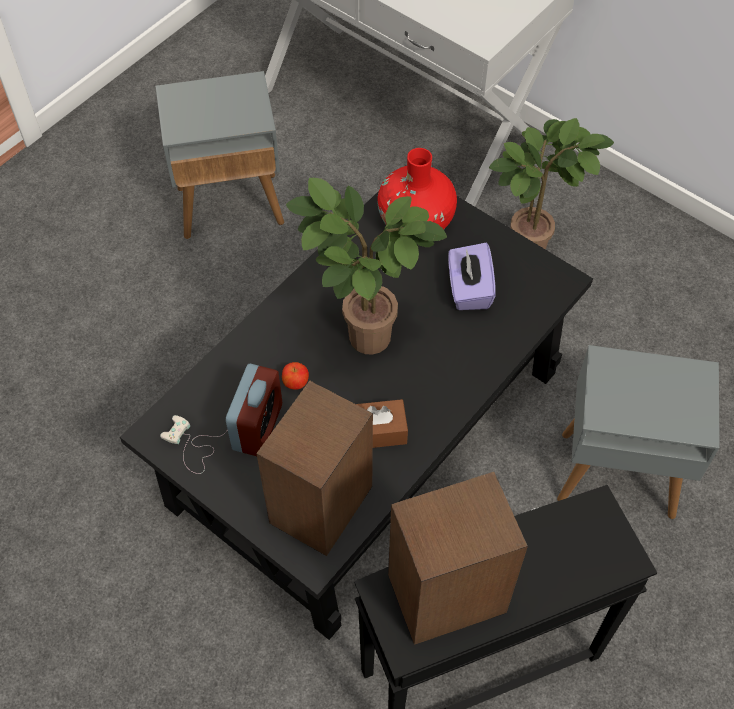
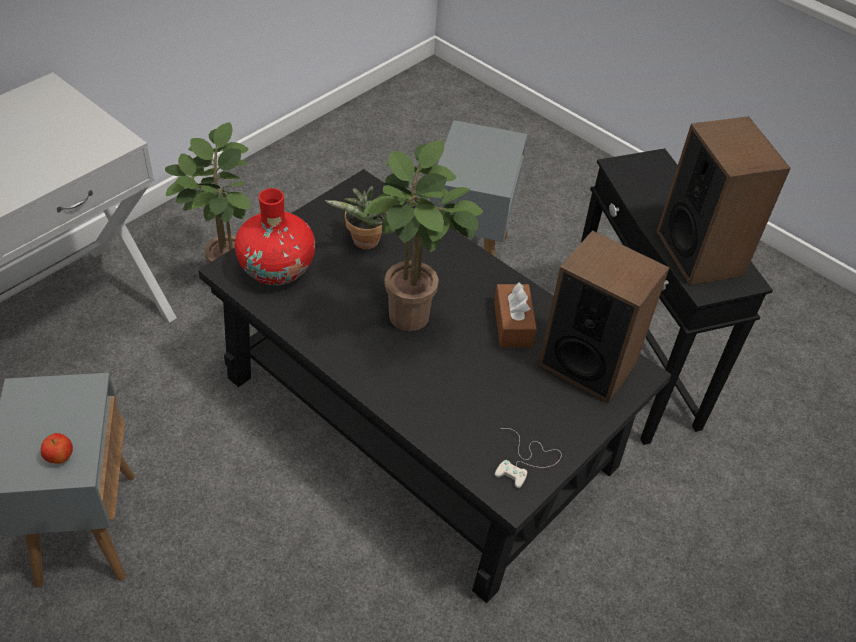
camera: 90 degrees left, 10 degrees down
alarm clock [226,363,282,456] -> none
apple [282,362,309,390] -> apple moved to [41,433,73,464]
purple tissue box [448,243,496,310] -> potted plant [324,186,387,249]

